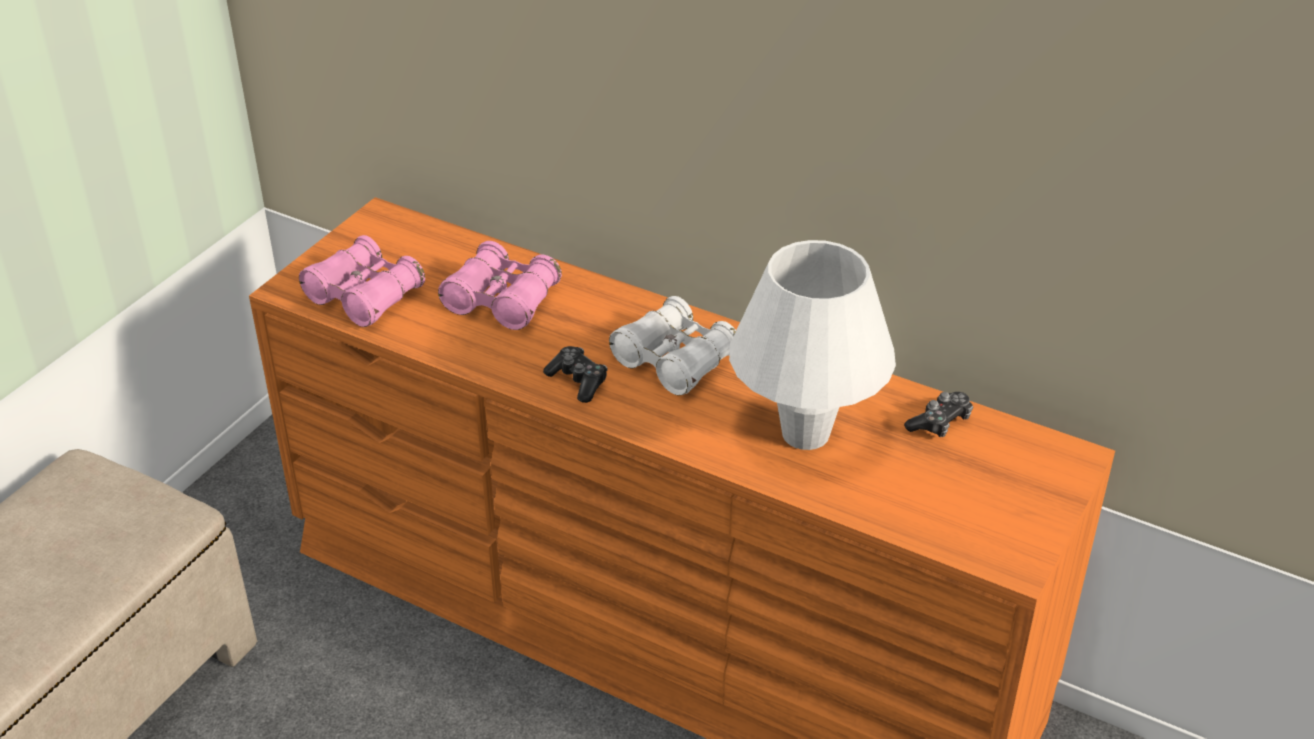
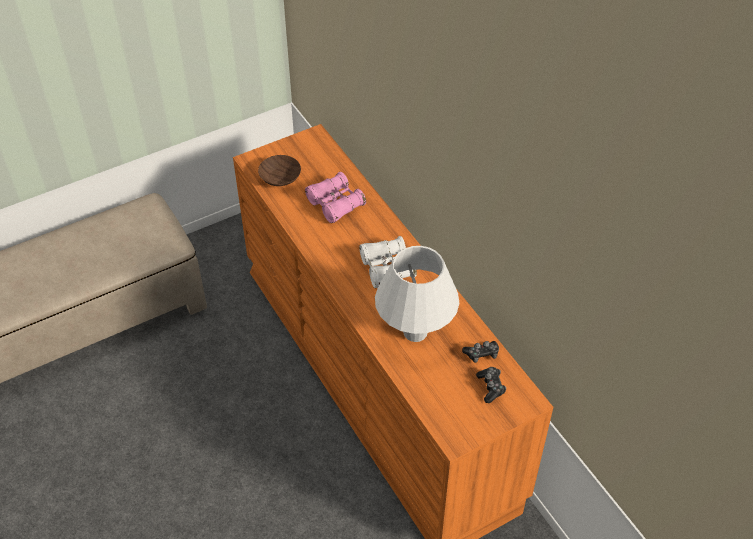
camera: 30 degrees right, 10 degrees up
pink binoculars [299,235,425,327] -> brown bowl [258,155,301,186]
game controller [543,346,607,403] -> game controller moved to [476,367,506,403]

